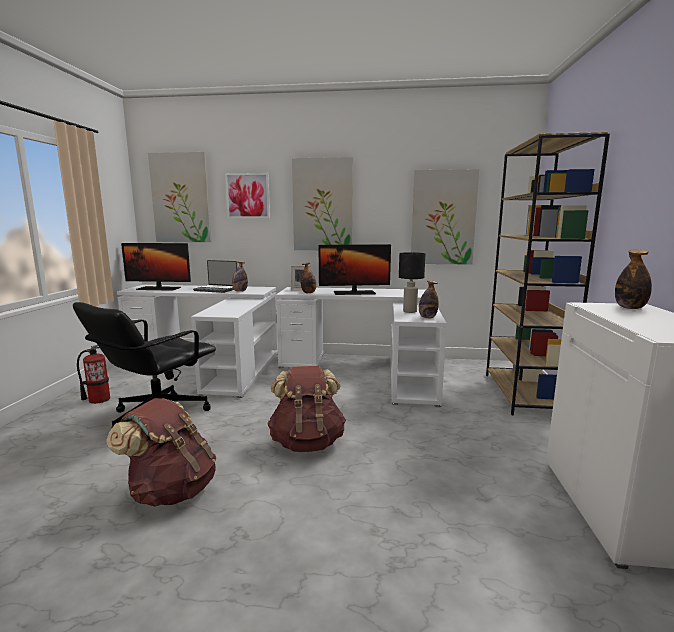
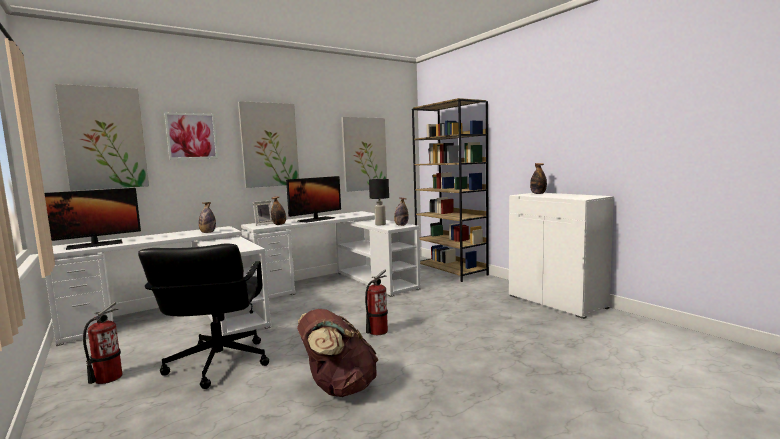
camera: 40 degrees left, 5 degrees down
laptop [193,260,237,293] -> none
brown backpack [268,366,346,452] -> fire extinguisher [365,270,388,335]

